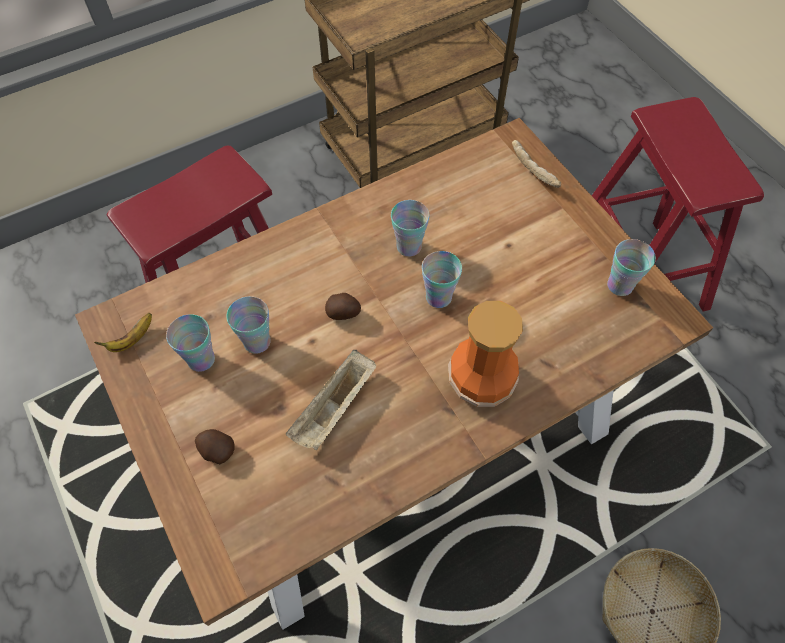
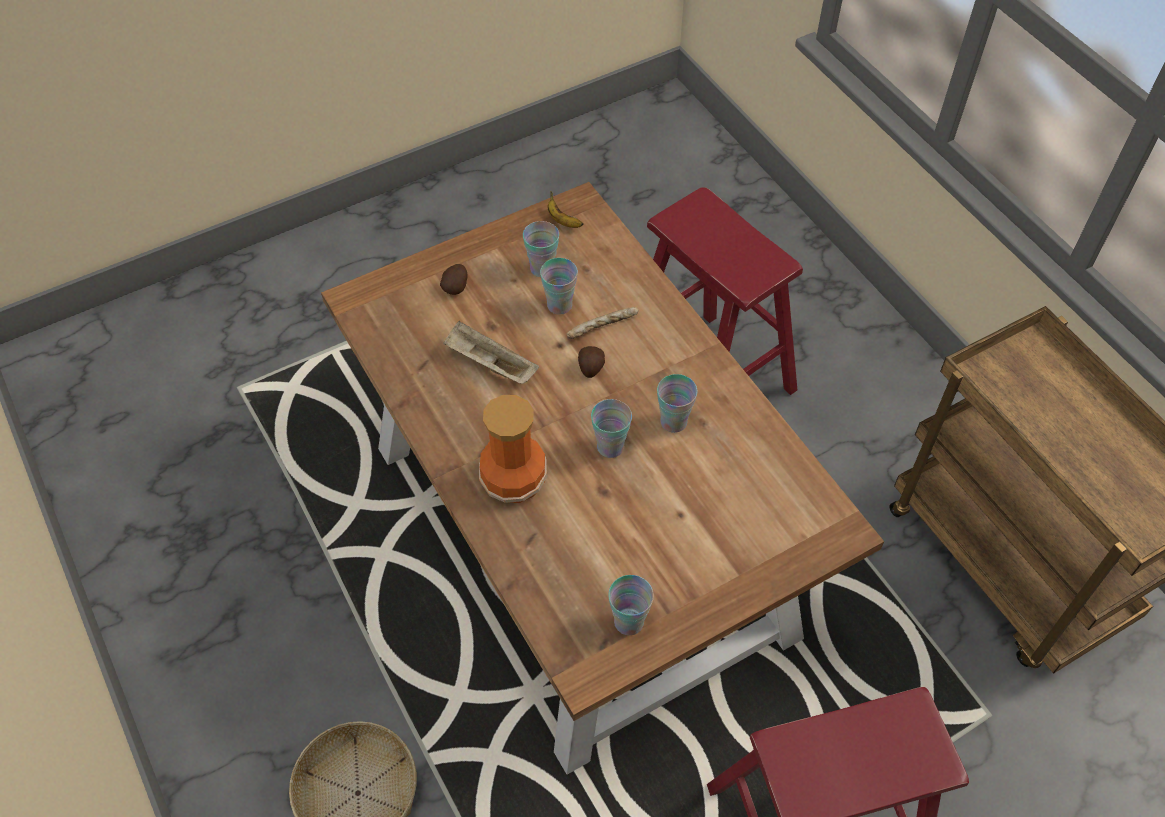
camera: 90 degrees right, 5 degrees down
bread [512,140,561,188] -> bread moved to [567,307,639,339]

